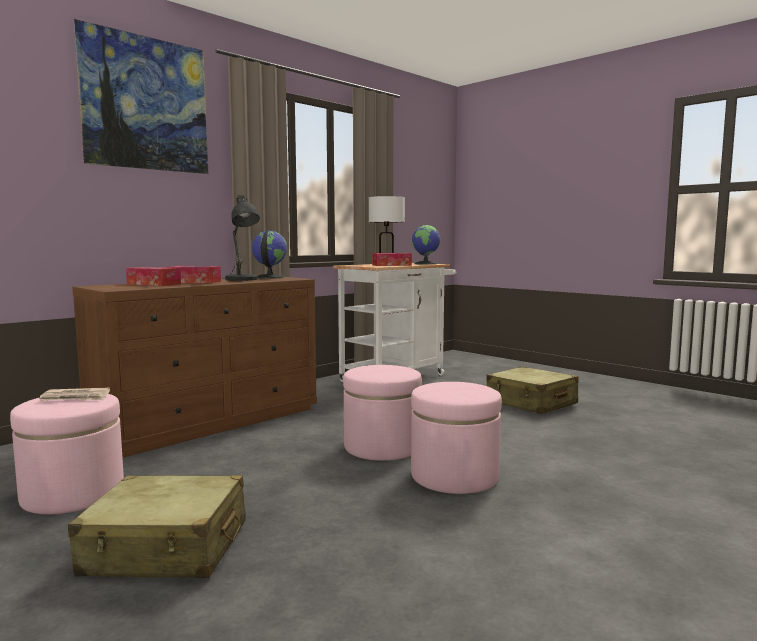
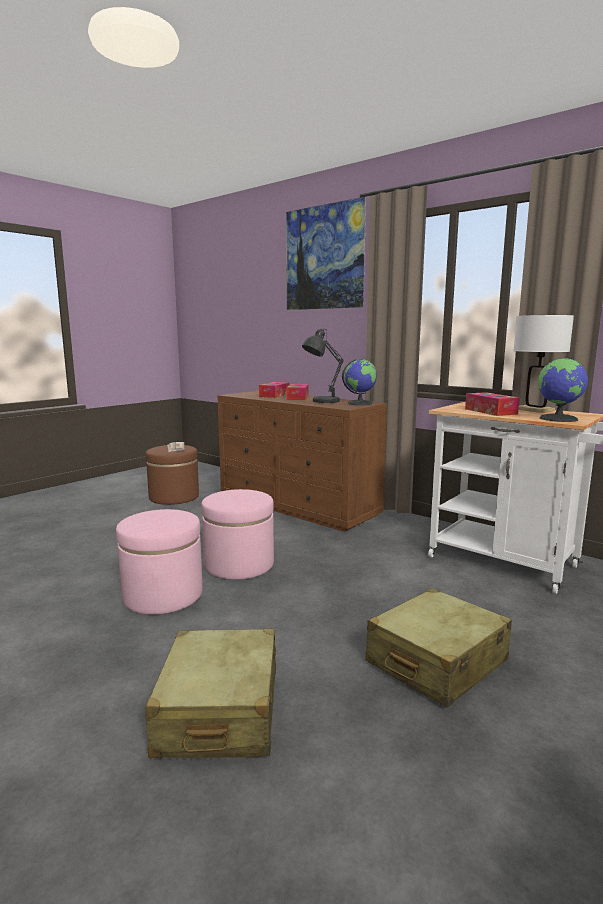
camera: 85 degrees right, 5 degrees up
pink ottoman [10,394,124,514] -> brown ottoman [146,445,199,505]
beige suitcase [68,475,246,578] -> beige suitcase moved to [145,629,276,758]

